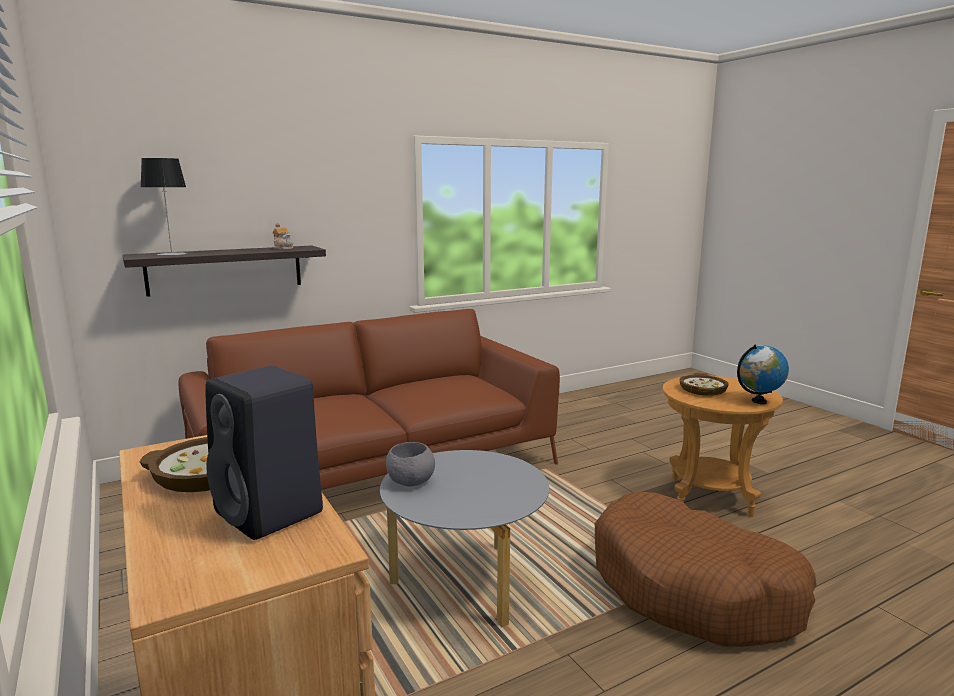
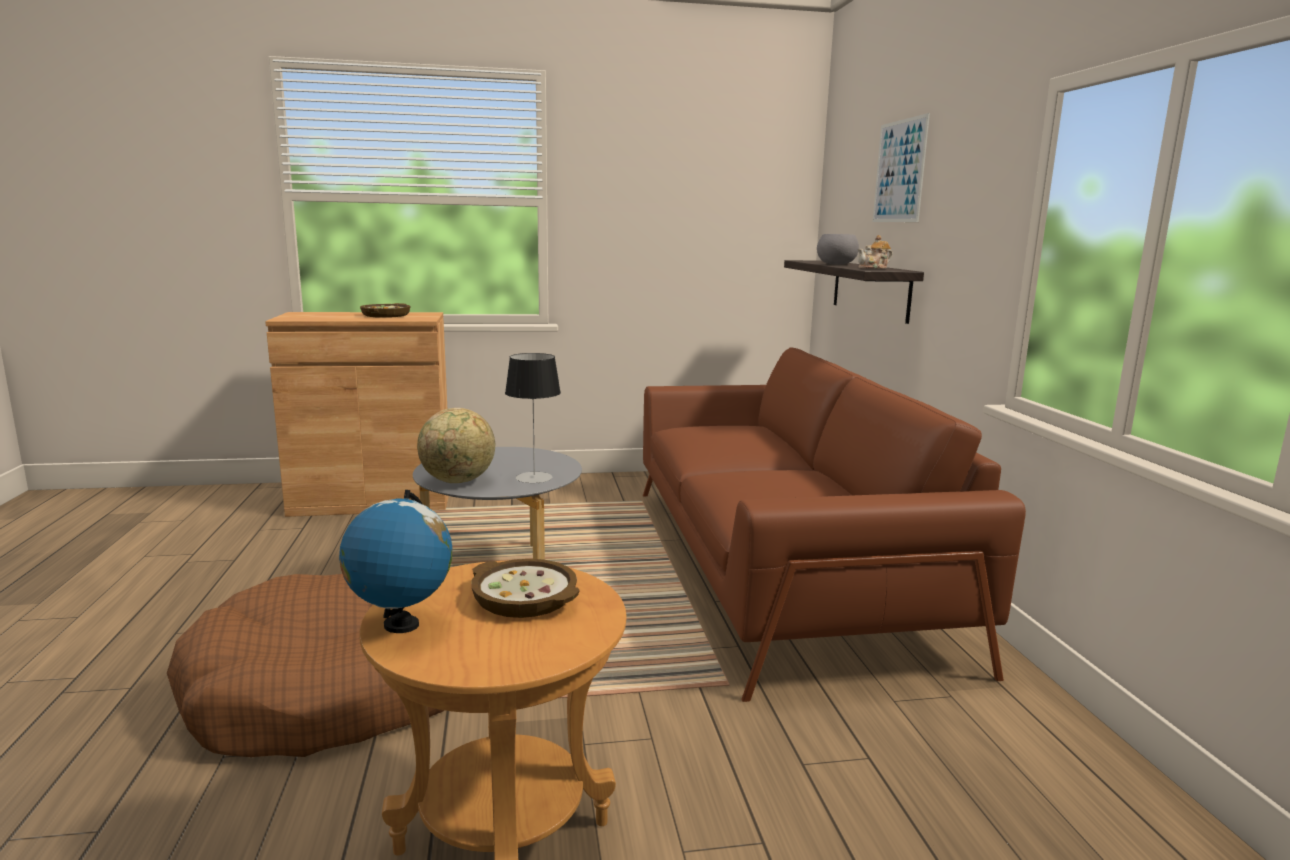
camera: 110 degrees right, 0 degrees up
table lamp [141,158,187,256] -> table lamp moved to [505,353,561,483]
black speaker [205,366,323,540] -> none
grey bowl [386,442,435,487] -> grey bowl moved to [817,234,859,265]
none -> globe [417,408,495,483]
none -> picture [873,113,930,222]

